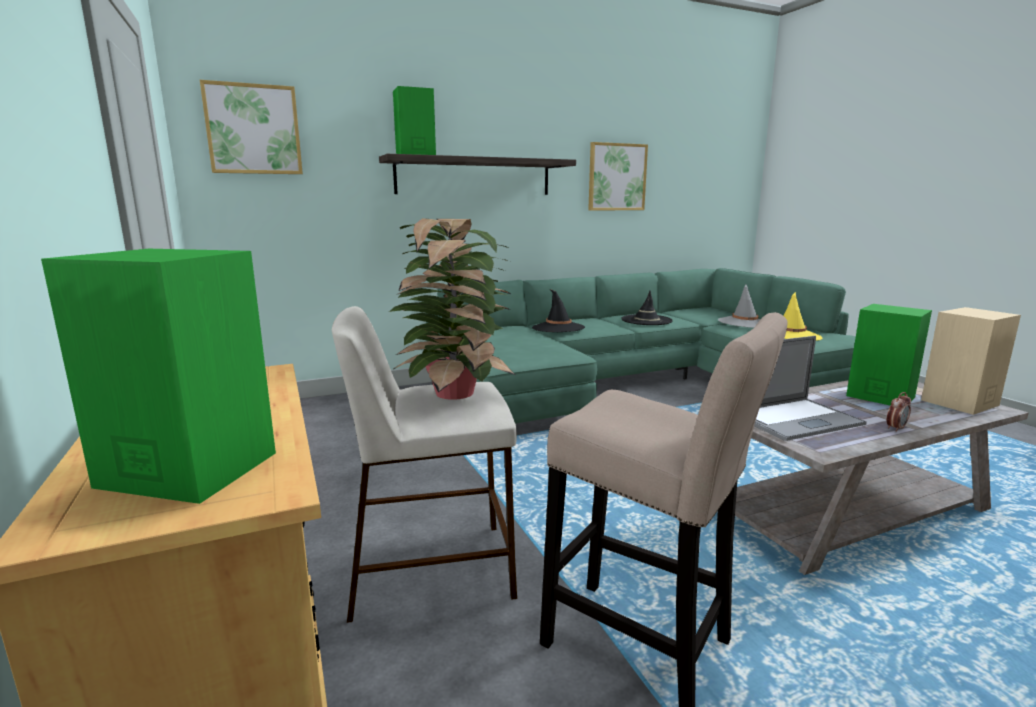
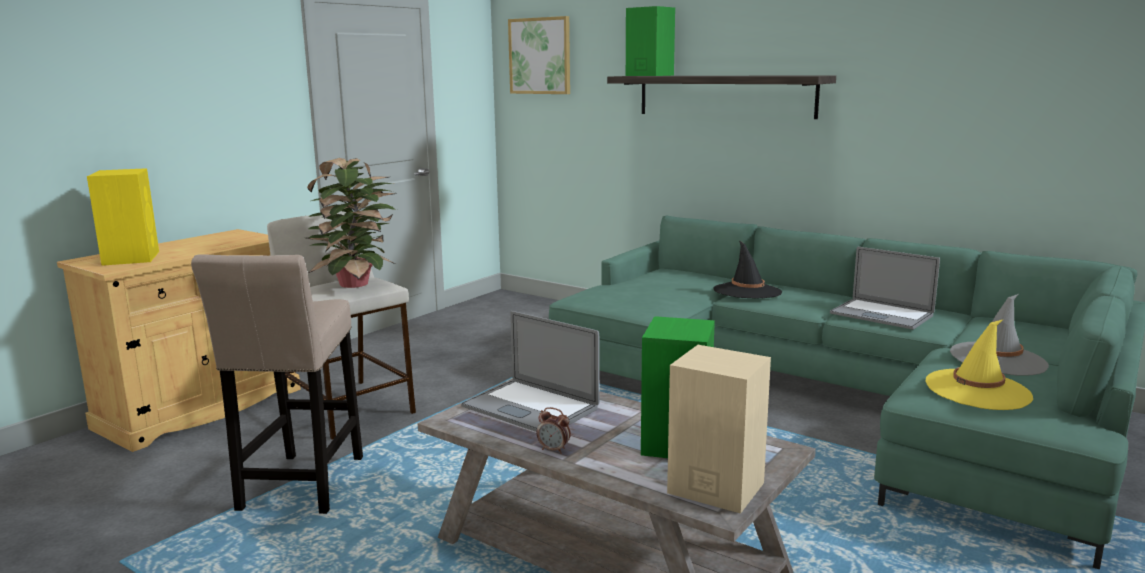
camera: 60 degrees right, 0 degrees up
green speaker [41,249,276,504] -> yellow speaker [87,168,159,266]
picture [588,142,648,211] -> none
black hat [621,291,673,325] -> laptop [830,247,940,330]

